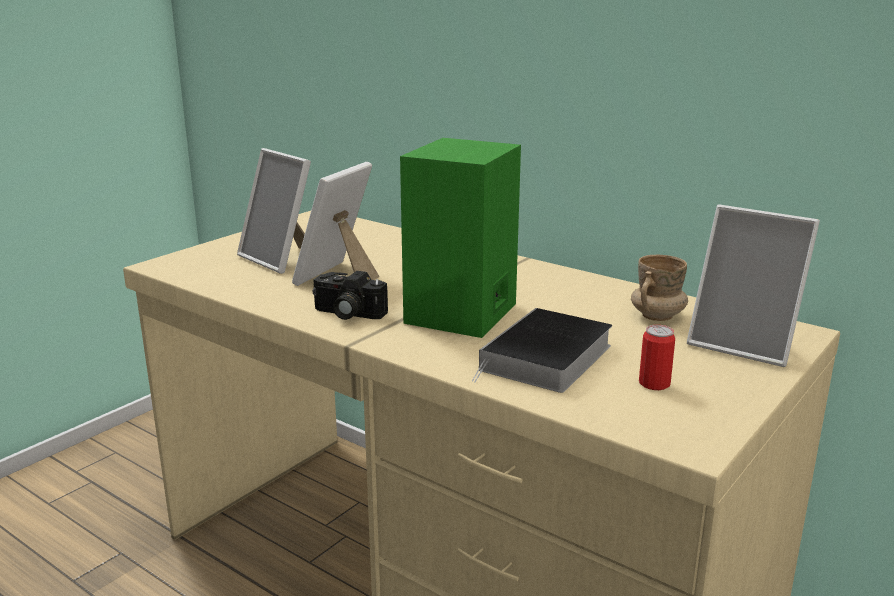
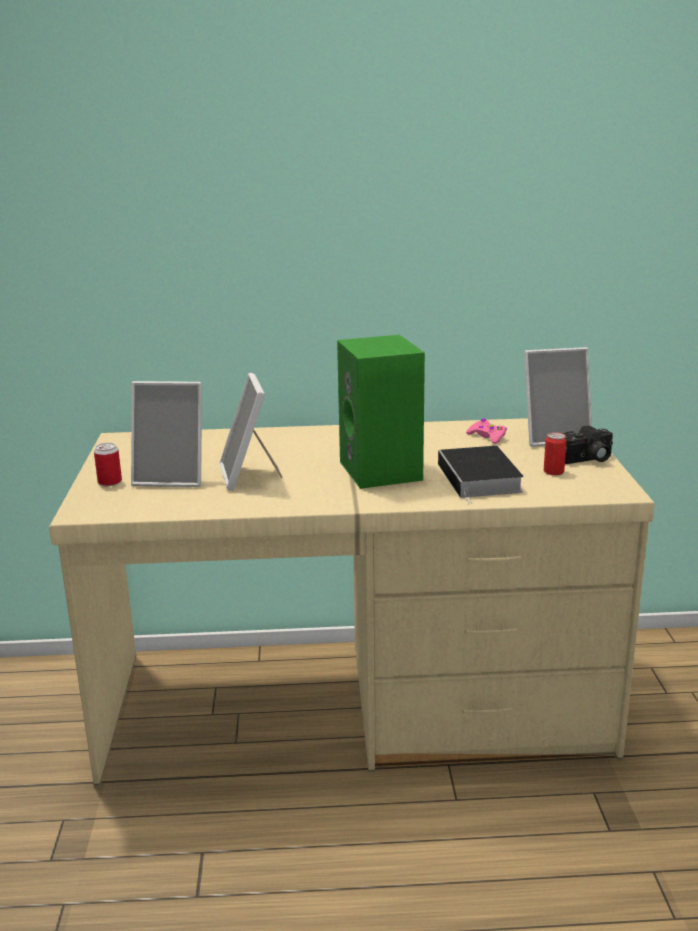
camera: 40 degrees left, 0 degrees up
camera [313,271,388,320] -> camera moved to [562,425,613,464]
beige mug [631,255,688,321] -> pink game controller [466,419,507,444]
none -> can [94,442,122,486]

